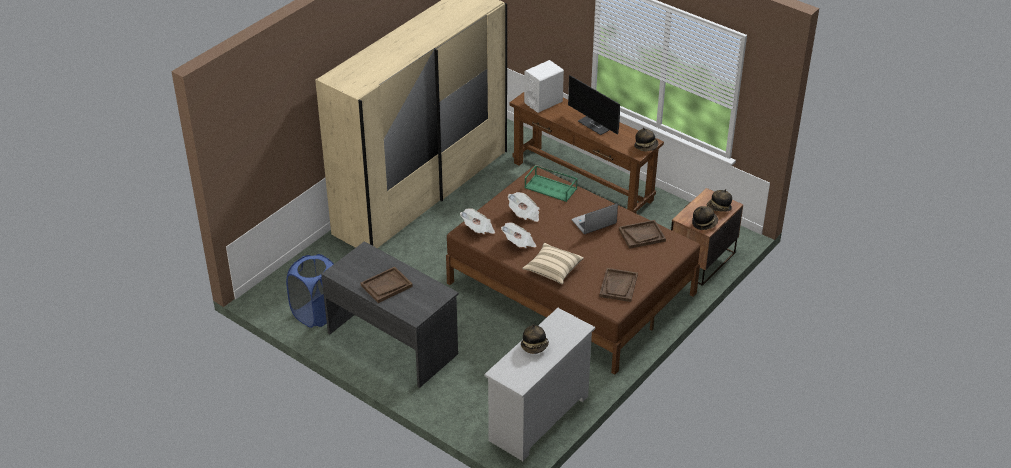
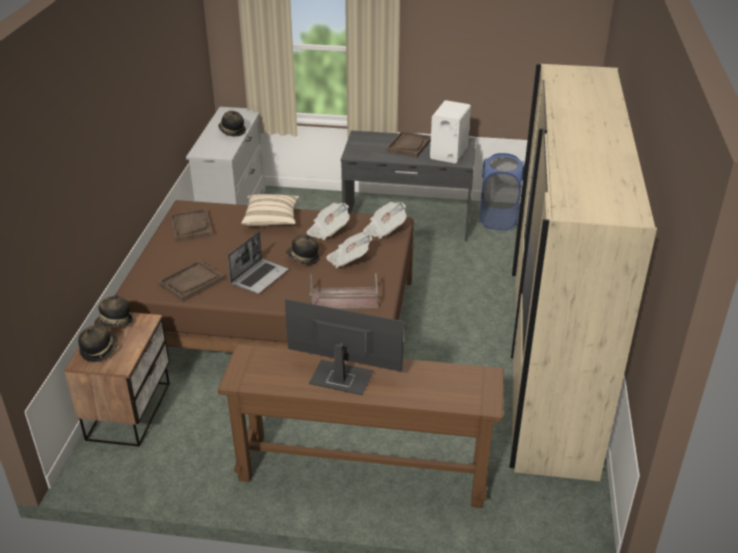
camera: 150 degrees right, 5 degrees down
white speaker [524,60,564,113] -> white speaker moved to [430,100,471,163]
green tray [524,165,578,202] -> brown tray [309,273,378,309]
hat [634,127,659,151] -> hat moved to [286,234,319,265]

